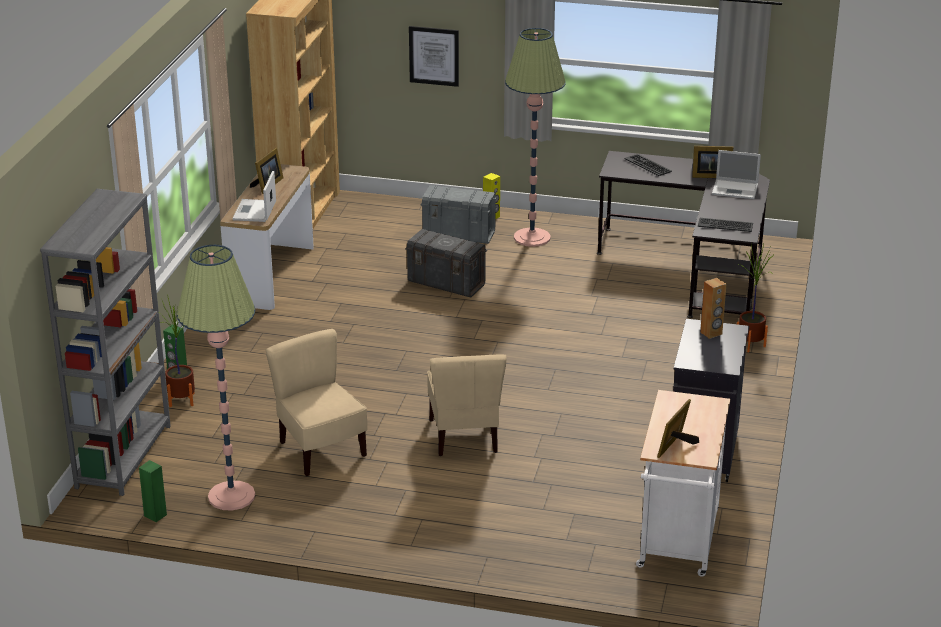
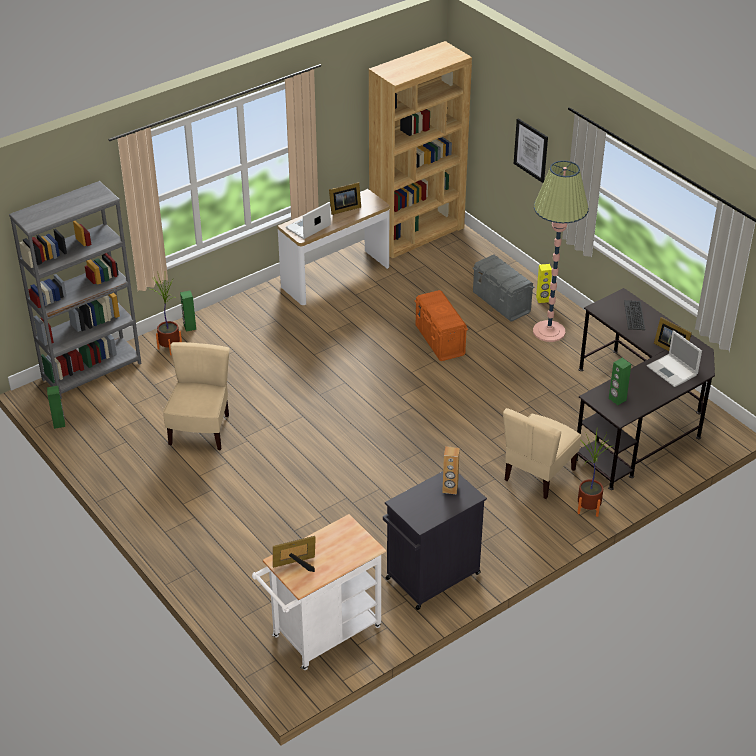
camera: 40 degrees right, 10 degrees up
floor lamp [177,245,255,511] -> none
grey storage box [405,229,487,298] -> orange storage box [415,290,468,361]
beige chair [427,355,506,456] -> beige chair moved to [503,408,581,499]
keyboard [698,218,753,232] -> green speaker [609,358,631,405]

